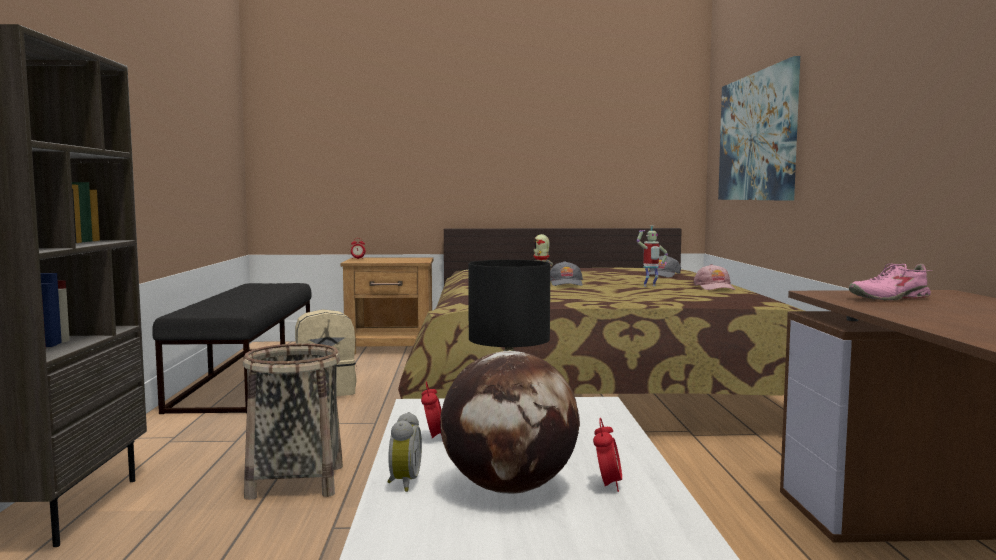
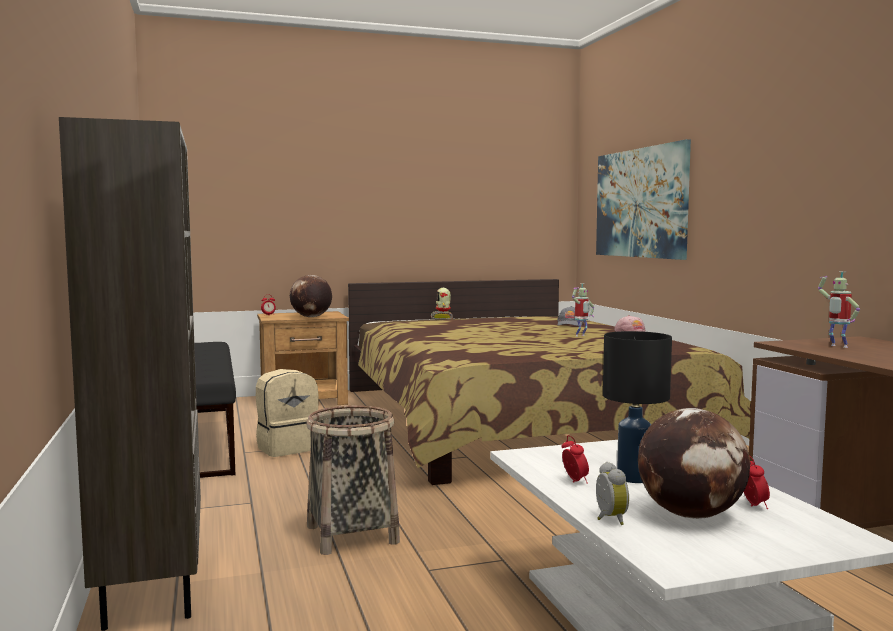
camera: 15 degrees left, 0 degrees up
grey cap [550,261,583,286] -> none
pink shoe [849,263,932,300] -> toy robot [818,271,860,348]
none -> globe [290,275,332,317]

